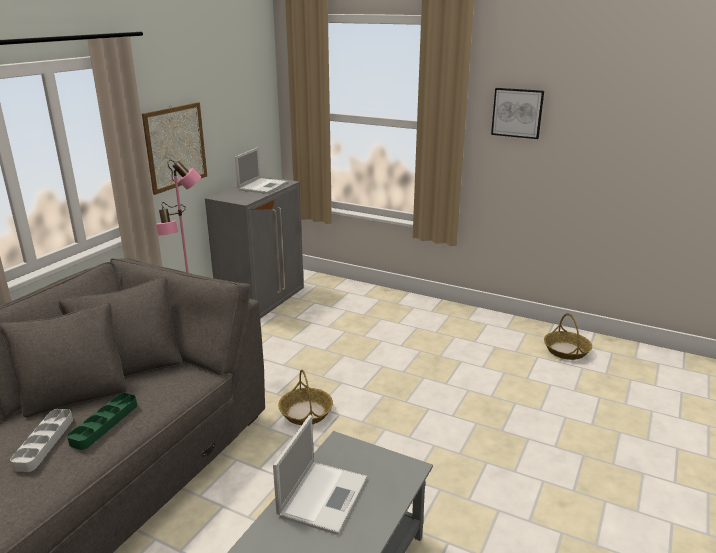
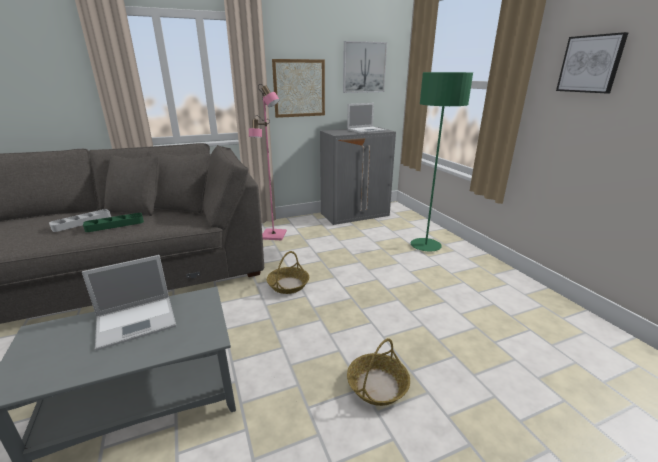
camera: 40 degrees right, 0 degrees up
basket [544,313,592,360] -> basket moved to [347,338,410,406]
none -> picture [343,41,387,93]
none -> green floor lamp [411,72,473,251]

